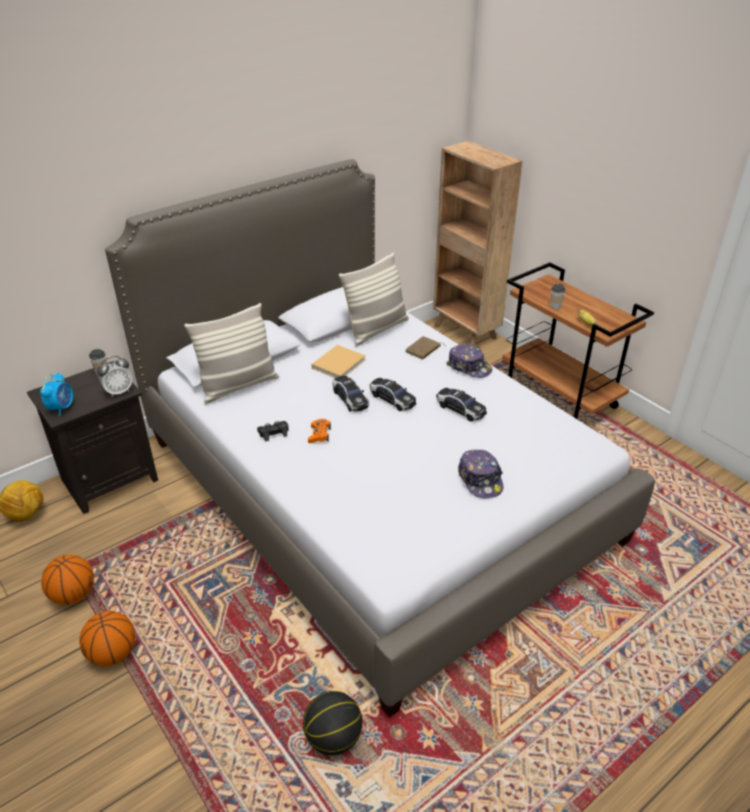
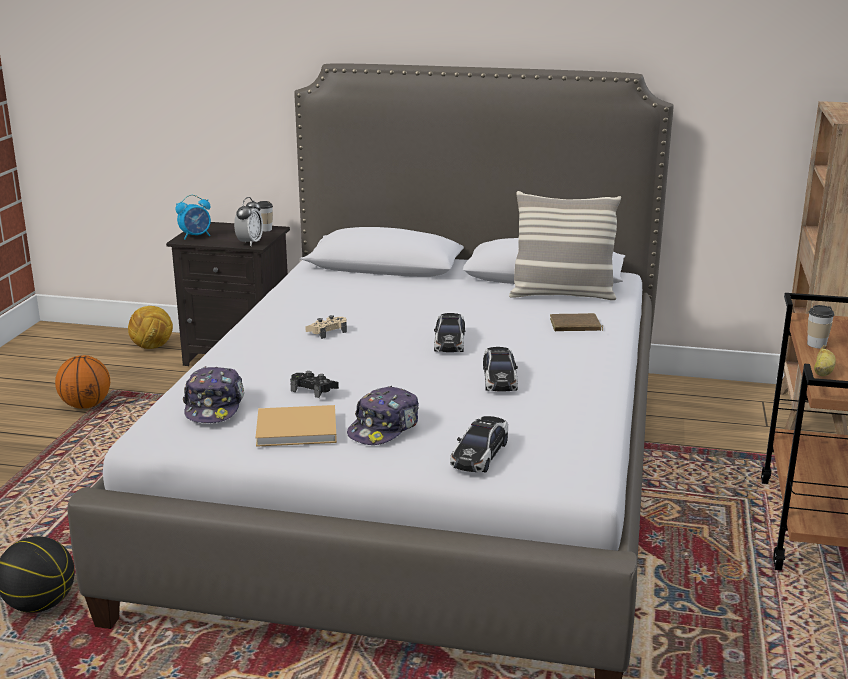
camera: 50 degrees right, 15 degrees down
basketball [79,611,135,666] -> none
alarm clock [97,356,132,397] -> alarm clock turned 90 degrees counterclockwise [234,197,263,246]
pillow [184,303,279,404] -> none
black game controller [257,421,289,442] -> black game controller moved to [290,371,339,398]
orange game controller [308,419,331,443] -> beige game controller [305,315,347,339]
beige book [312,345,366,378] -> beige book moved to [255,405,337,447]
toy car [333,376,369,412] -> toy car moved to [450,416,508,473]
cap [446,344,492,378] -> cap moved to [183,366,244,423]

